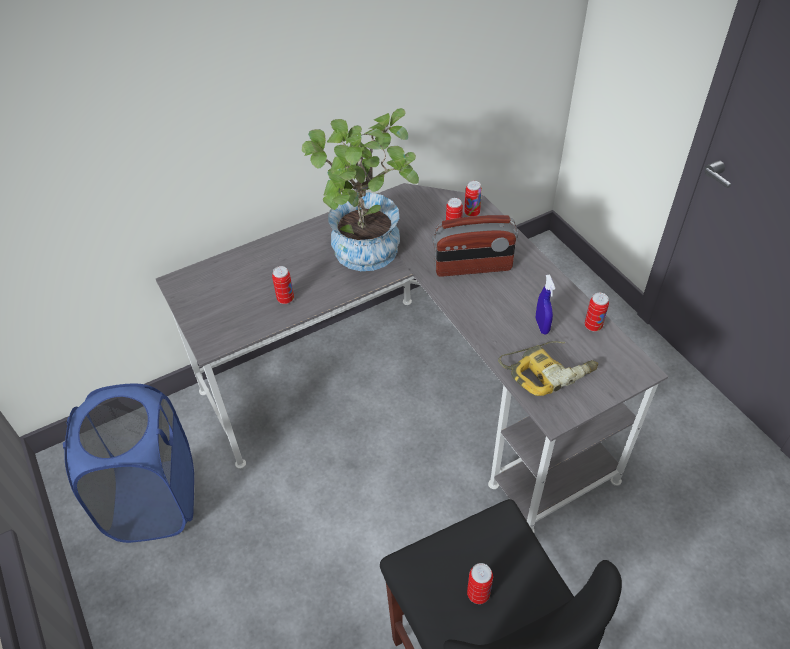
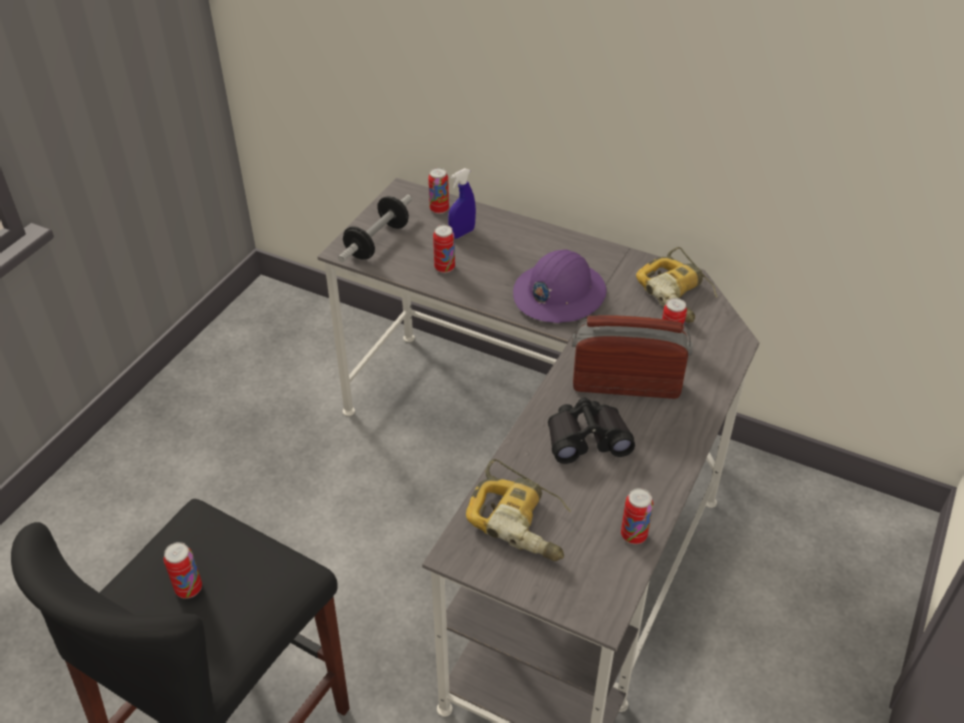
camera: 55 degrees right, 5 degrees down
blue laundry basket [63,384,194,543] -> none
potted plant [302,108,419,271] -> purple hard hat [513,250,607,323]
radio [432,215,518,277] -> radio turned 135 degrees clockwise [572,315,693,399]
can [464,181,482,217] -> can moved to [428,168,449,214]
blue spray bottle [536,275,555,334] -> blue spray bottle moved to [448,168,476,239]
none -> dumbbell [338,195,412,263]
none -> black binoculars [548,397,635,464]
none -> power drill [636,247,718,323]

